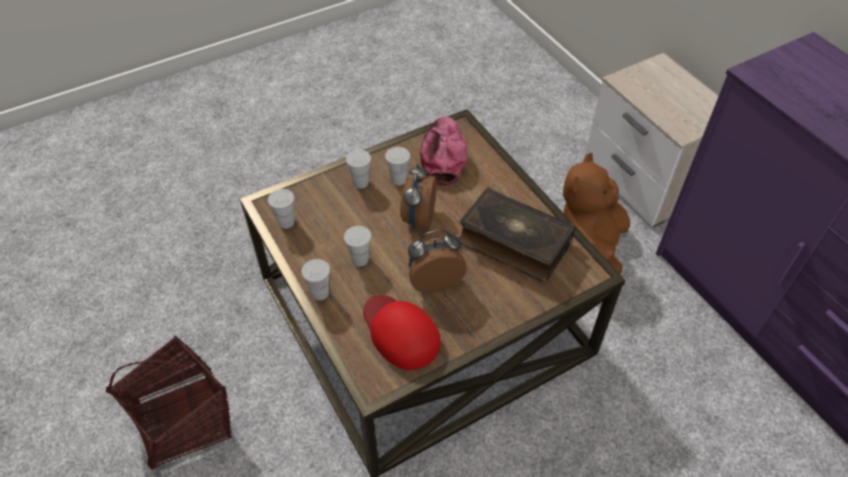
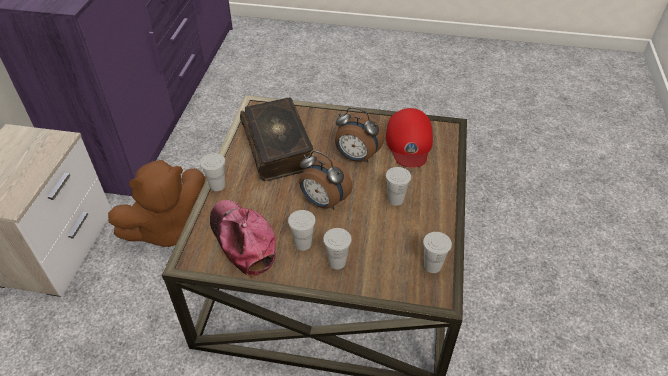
camera: 140 degrees left, 5 degrees down
basket [106,336,232,470] -> none
white cup [301,259,330,300] -> white cup moved to [200,153,225,191]
alarm clock [400,164,437,230] -> alarm clock turned 75 degrees clockwise [299,151,352,209]
cap [420,117,468,186] -> cap turned 105 degrees clockwise [210,200,276,277]

